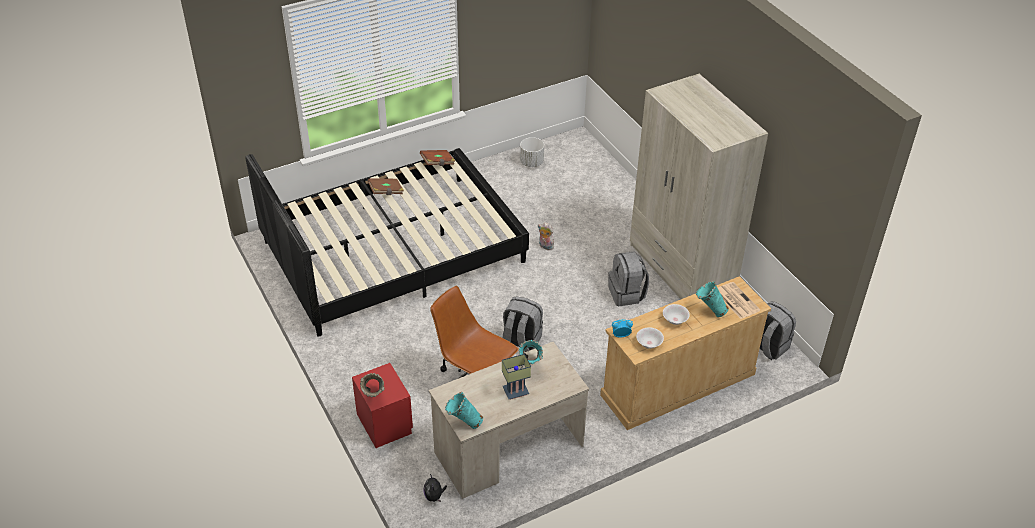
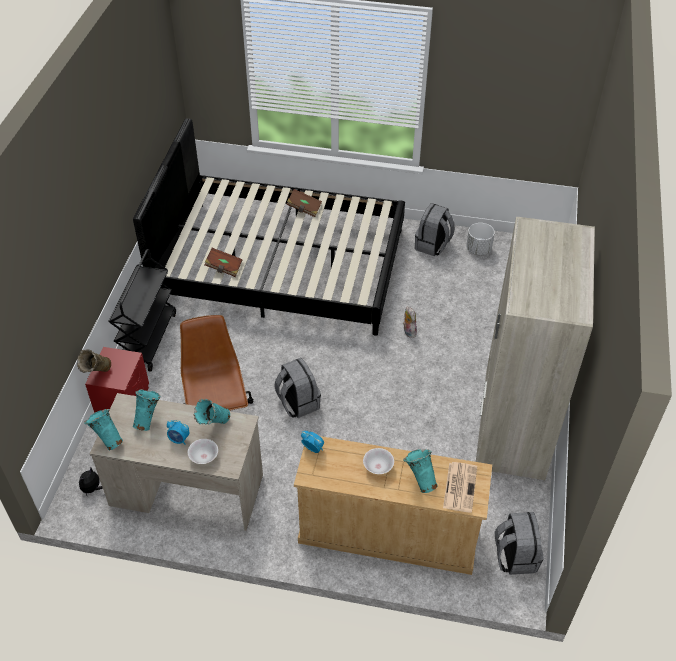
camera: 40 degrees right, 5 degrees up
brown book [420,150,455,166] -> brown book moved to [204,248,243,277]
table lamp [502,354,531,400] -> alarm clock [167,420,190,445]
grey backpack [608,251,649,306] -> grey backpack moved to [415,203,455,256]
white bowl [636,327,664,349] -> white bowl moved to [188,439,218,464]
none -> black cart [109,249,176,372]
none -> turquoise vase [133,389,160,431]

